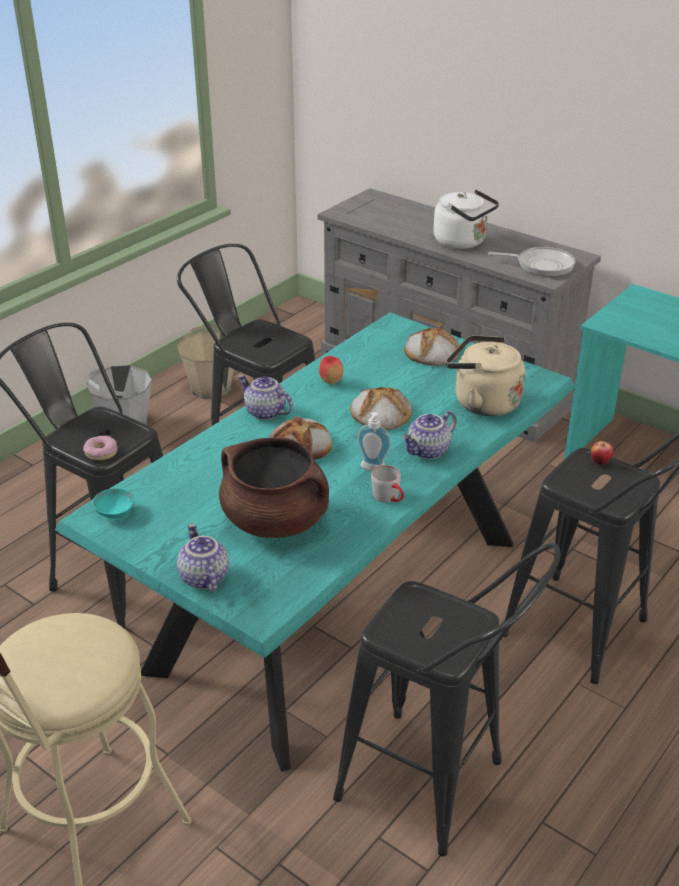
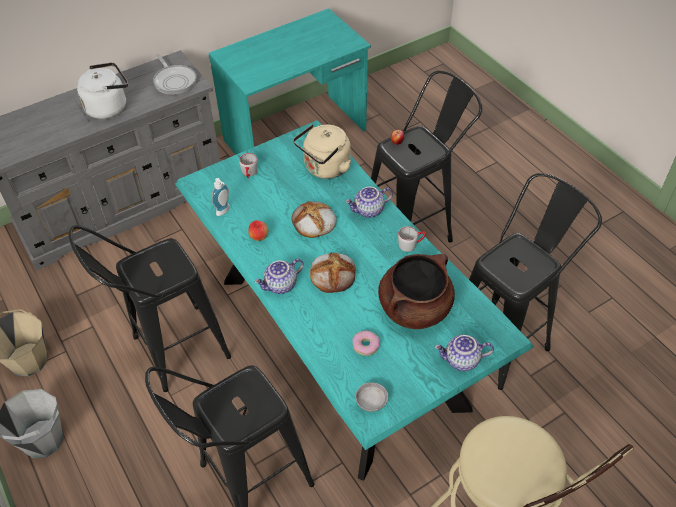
camera: 70 degrees left, 15 degrees up
donut [83,436,118,461] -> donut moved to [353,330,380,356]
turquoise bowl [93,488,134,518] -> grey bowl [355,382,388,412]
soap dispenser [357,412,391,471] -> soap dispenser moved to [212,178,230,216]
teapot [402,411,456,459] -> teapot turned 90 degrees clockwise [345,187,393,218]
bread [404,327,459,366] -> grey mug [239,153,258,178]
frying pan [488,247,576,277] -> frying pan turned 120 degrees clockwise [153,54,196,95]

